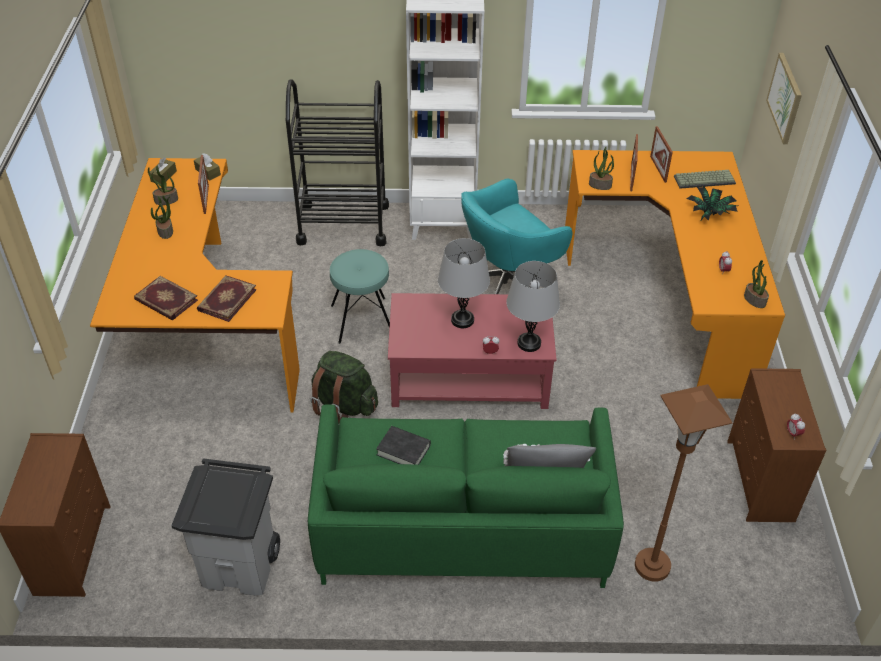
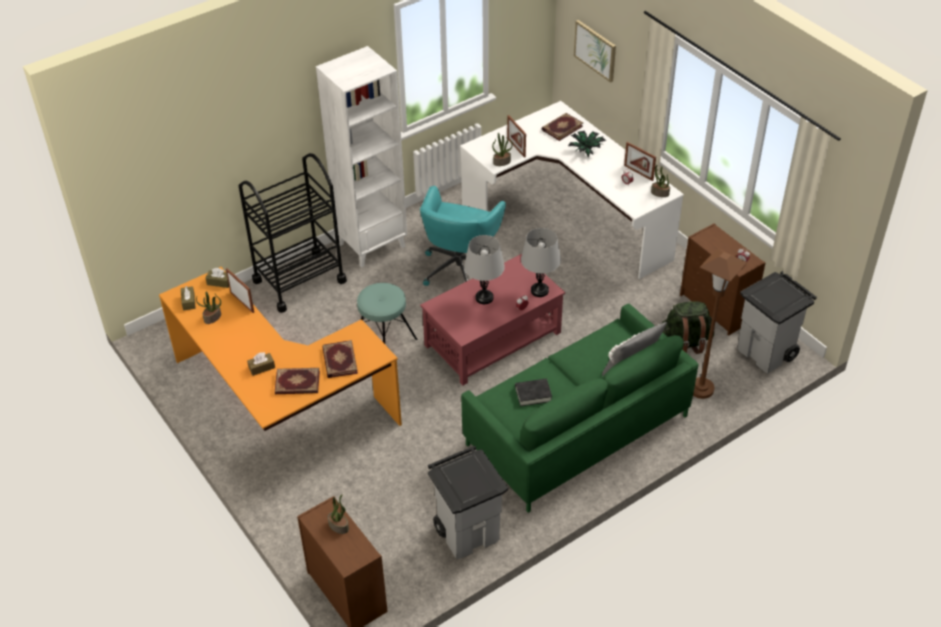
camera: 35 degrees left, 0 degrees up
potted plant [151,195,173,239] -> potted plant moved to [328,494,349,534]
green backpack [310,351,378,422] -> green backpack moved to [661,301,714,354]
orange desk [565,150,785,399] -> white desk [460,101,684,279]
picture frame [650,126,673,183] -> picture frame moved to [624,142,656,181]
keyboard [674,170,736,189] -> book [542,113,583,141]
none -> brown tissue box [247,352,275,376]
none -> grey trash can [737,271,817,373]

